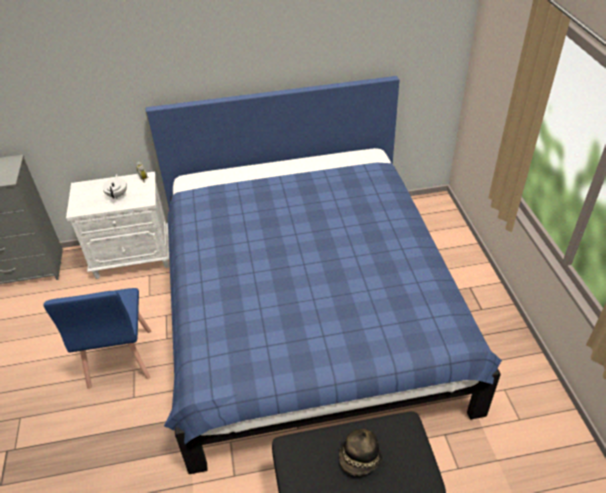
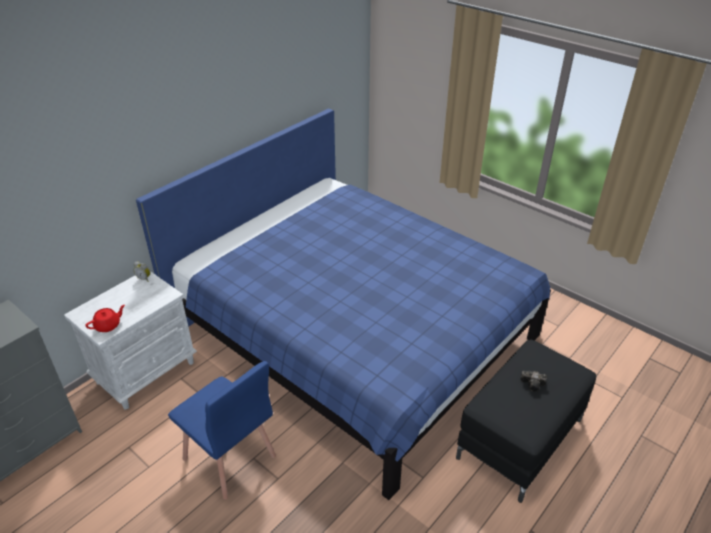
camera: 40 degrees left, 5 degrees down
white teapot [102,174,127,199] -> none
hat [339,429,381,476] -> camera [520,371,547,392]
none -> red teapot [86,305,125,332]

